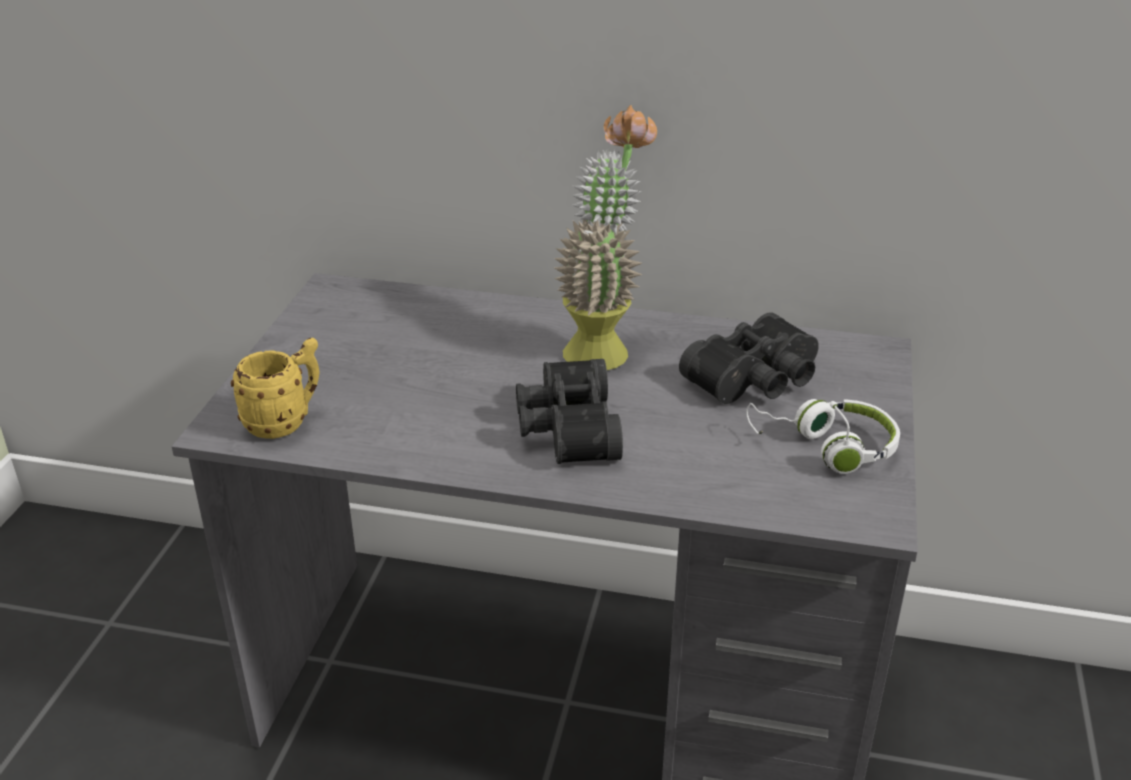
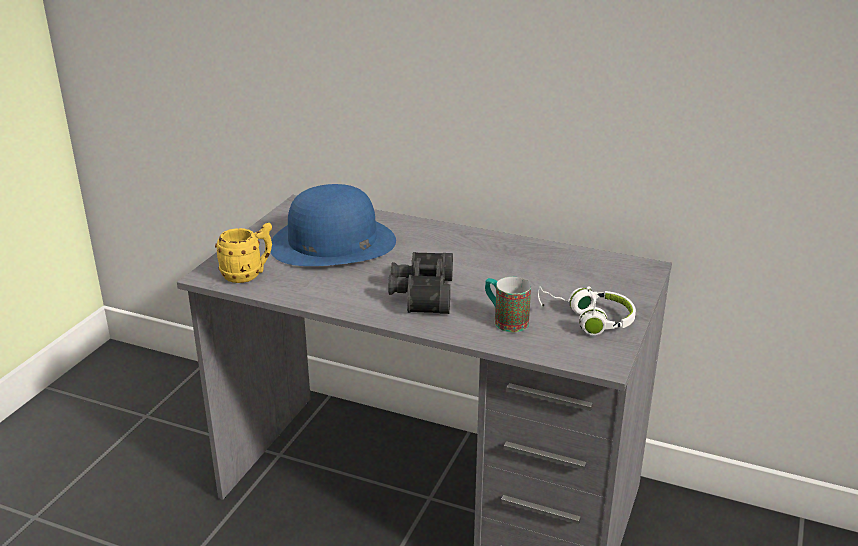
camera: 10 degrees right, 5 degrees down
potted plant [554,105,657,370] -> none
black binoculars [679,312,819,404] -> none
none -> blue hat [270,184,396,266]
none -> mug [485,277,531,332]

